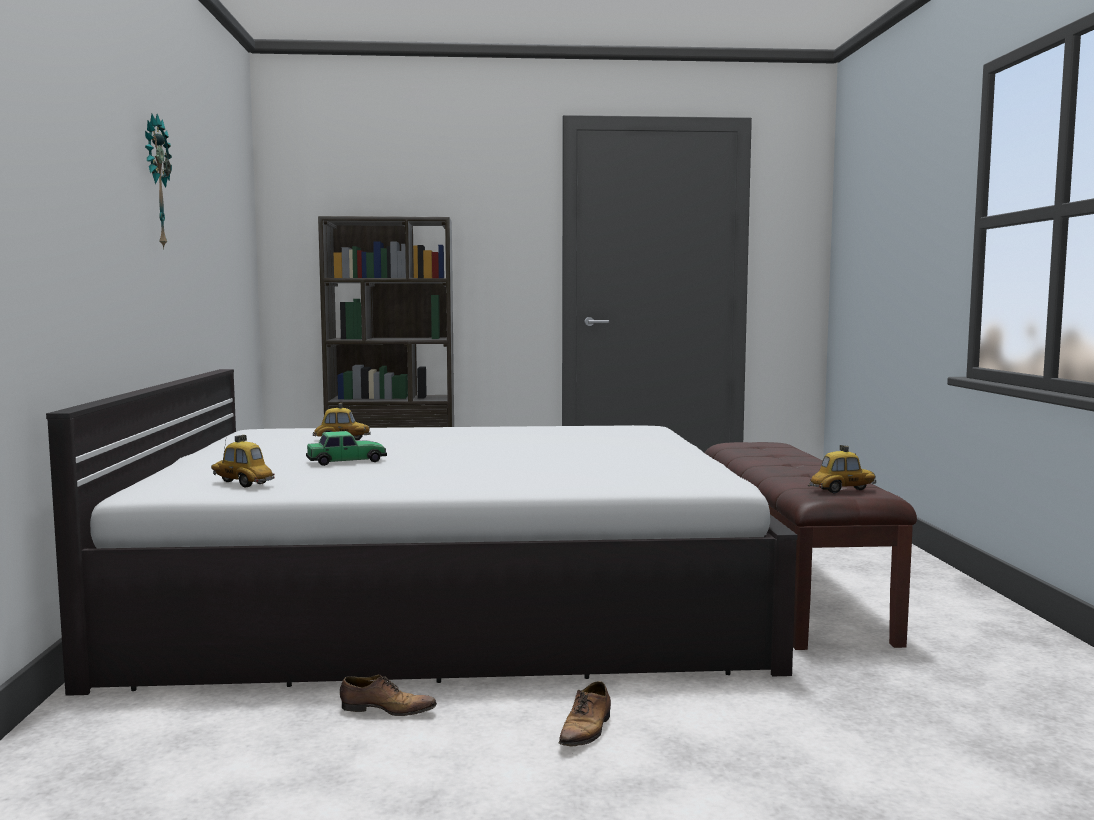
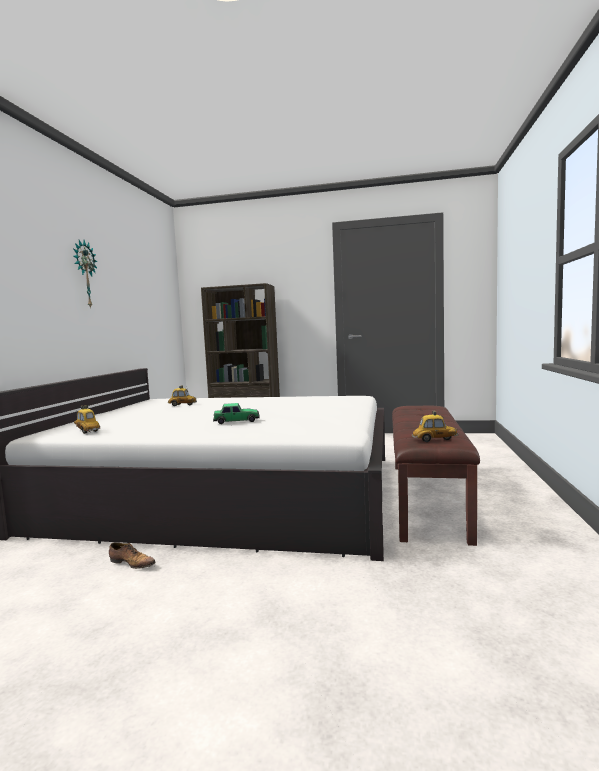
camera: 15 degrees right, 0 degrees up
toy car [306,431,387,466] -> toy car moved to [213,403,260,424]
shoe [559,681,611,754] -> none

